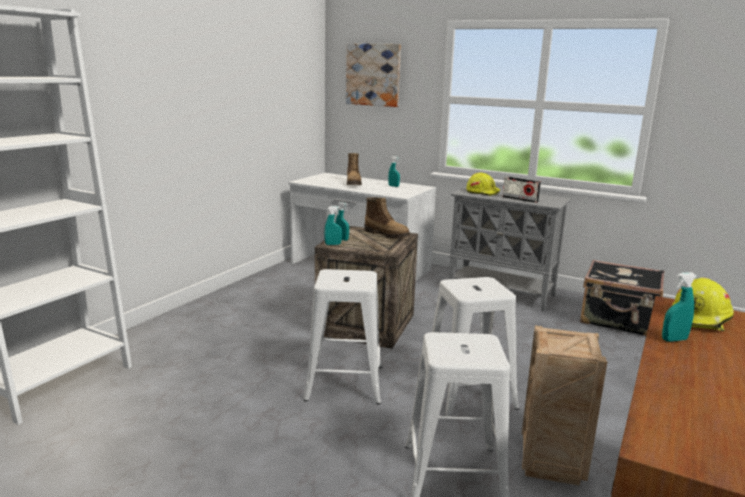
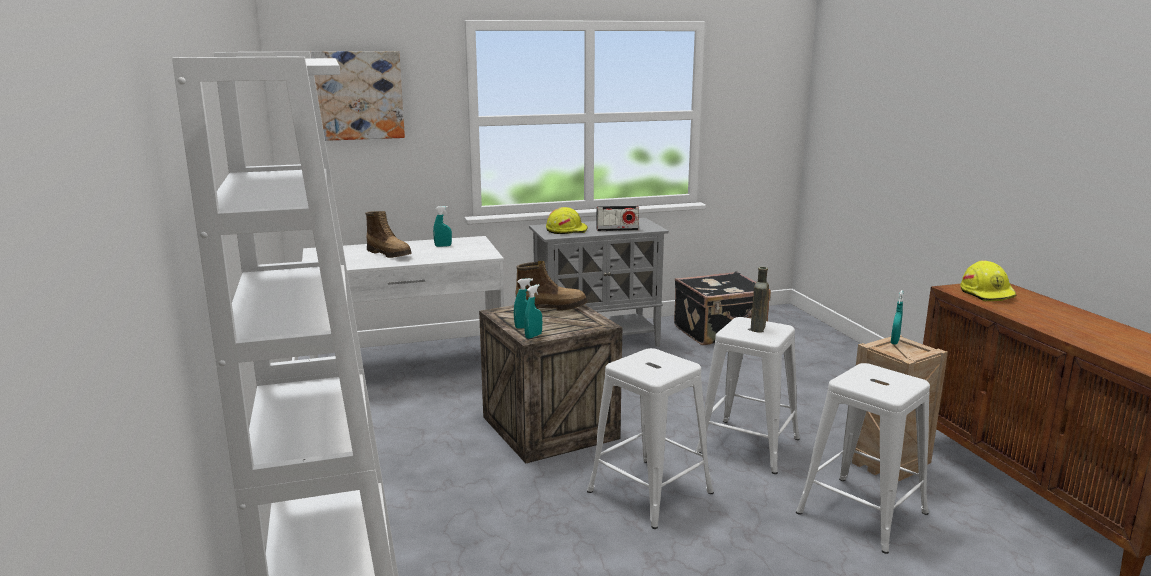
camera: 45 degrees left, 0 degrees up
turquoise spray bottle [662,272,697,342] -> turquoise spray bottle moved to [891,290,904,345]
none -> brown bottle [751,267,769,332]

